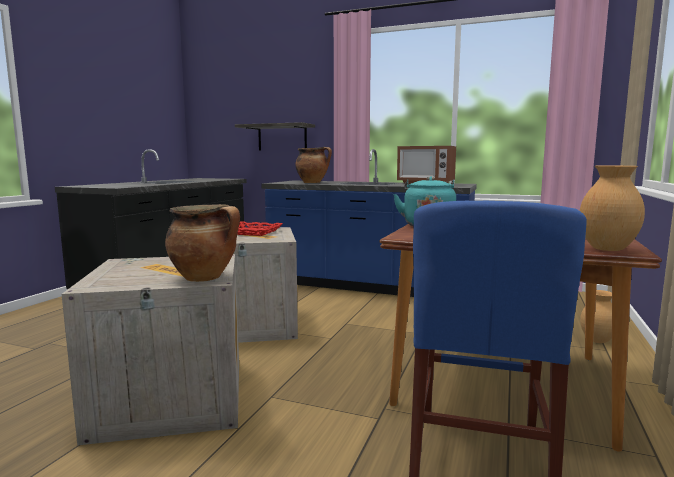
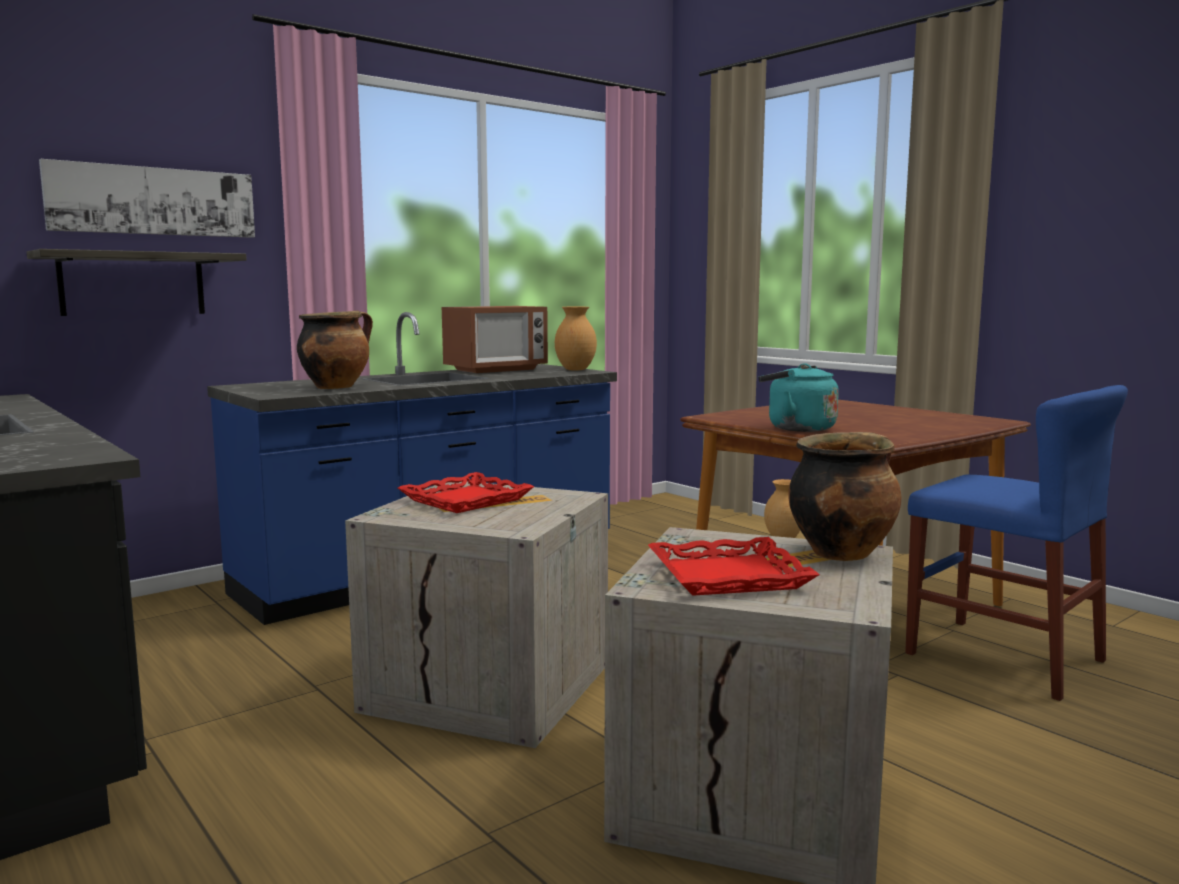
camera: 60 degrees left, 0 degrees up
brown vase [580,166,645,251] -> brown vase moved to [555,307,597,370]
none -> picture [39,159,255,238]
none -> red tray [648,537,820,596]

